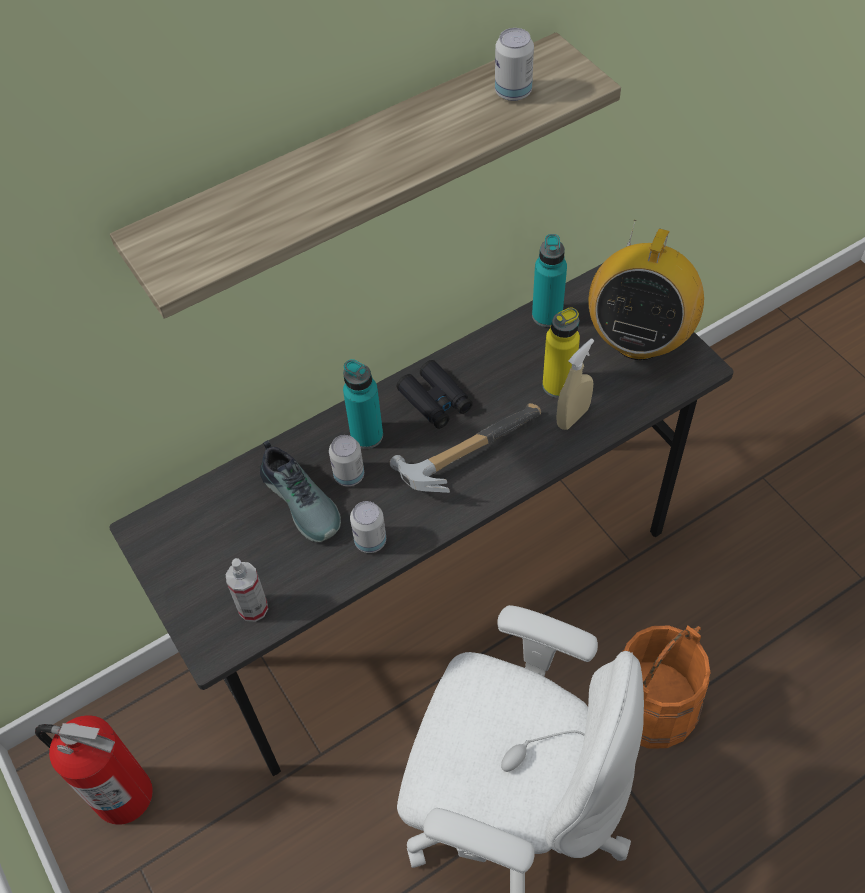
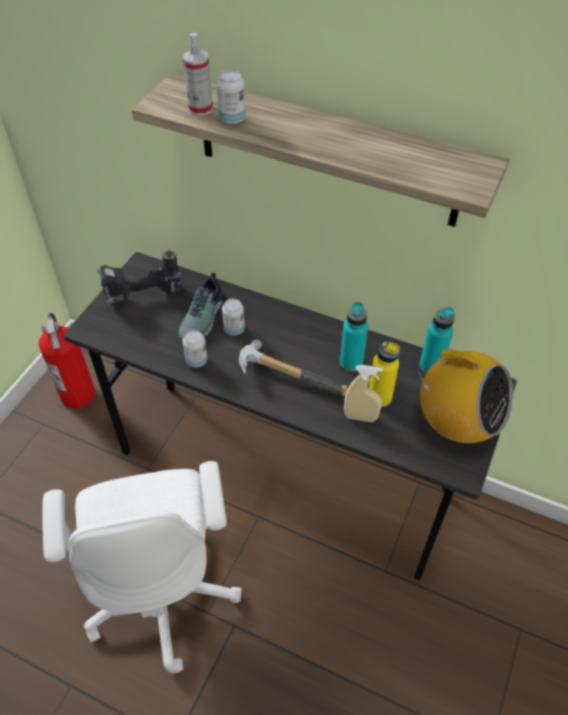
camera: 55 degrees right, 5 degrees down
spray bottle [226,558,268,622] -> spray bottle moved to [183,33,213,116]
turquoise bottle [343,359,383,449] -> turquoise bottle moved to [340,302,368,372]
black binoculars [397,360,473,429] -> none
can [495,28,534,101] -> can moved to [216,70,246,125]
radio [589,220,704,360] -> radio turned 135 degrees counterclockwise [417,349,513,443]
orange bucket [622,626,710,749] -> none
none -> power drill [97,250,182,305]

